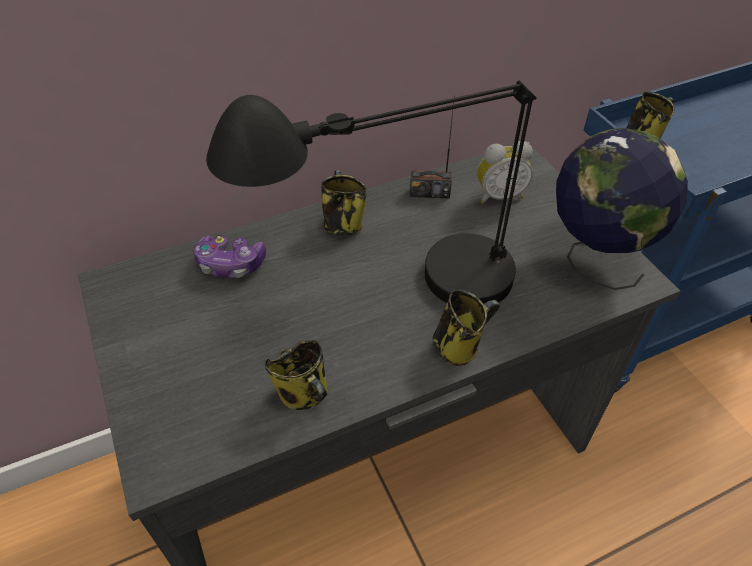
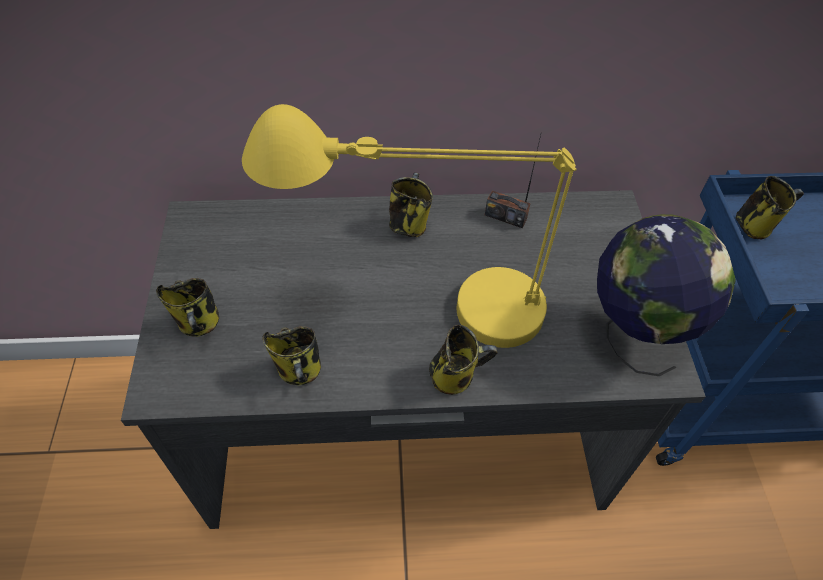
camera: 20 degrees right, 5 degrees up
game controller [193,235,266,278] -> none
black table lamp [206,80,537,304] -> yellow table lamp [242,104,576,348]
alarm clock [477,141,533,204] -> none
none -> mug [156,278,219,337]

